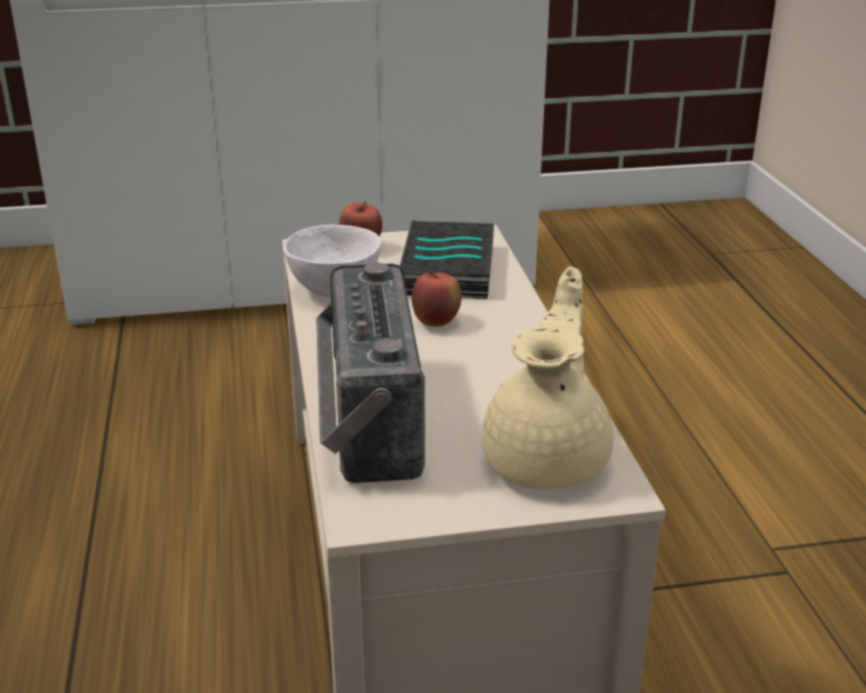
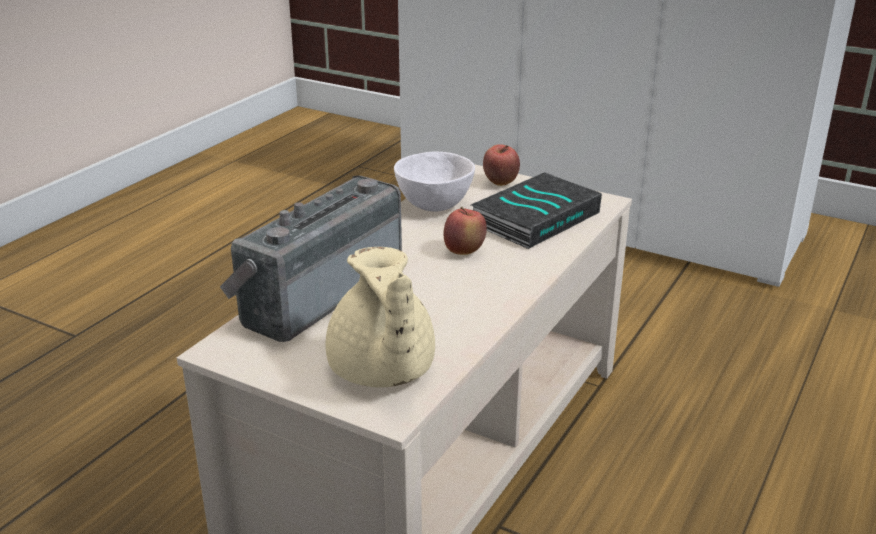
camera: 40 degrees right, 0 degrees up
beige teapot [482,267,614,489] -> beige teapot turned 105 degrees clockwise [326,247,435,387]

